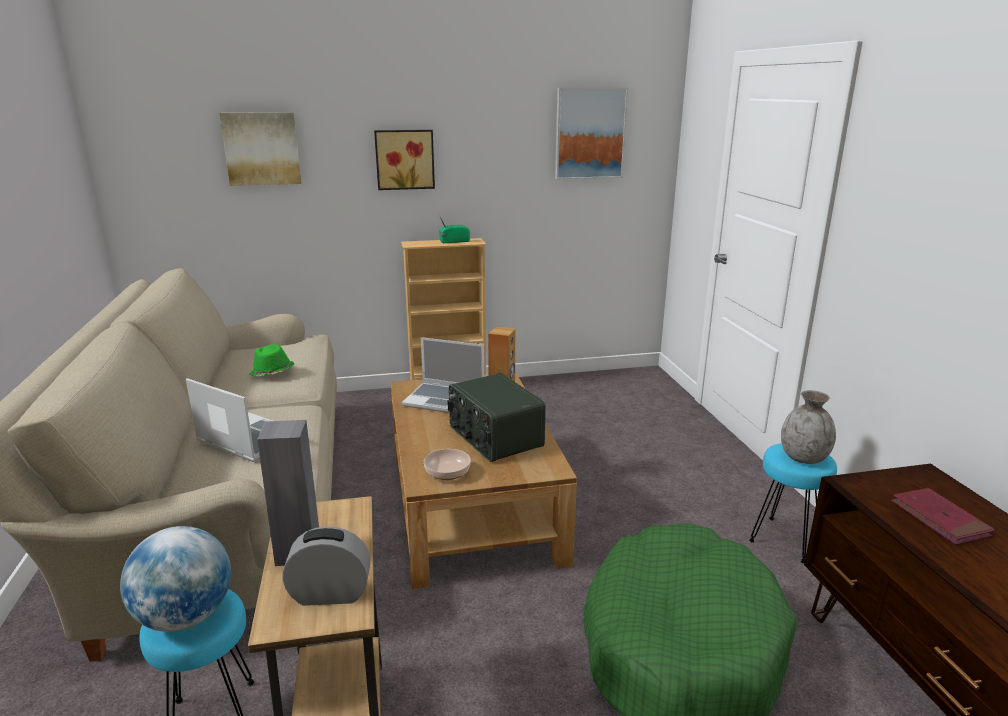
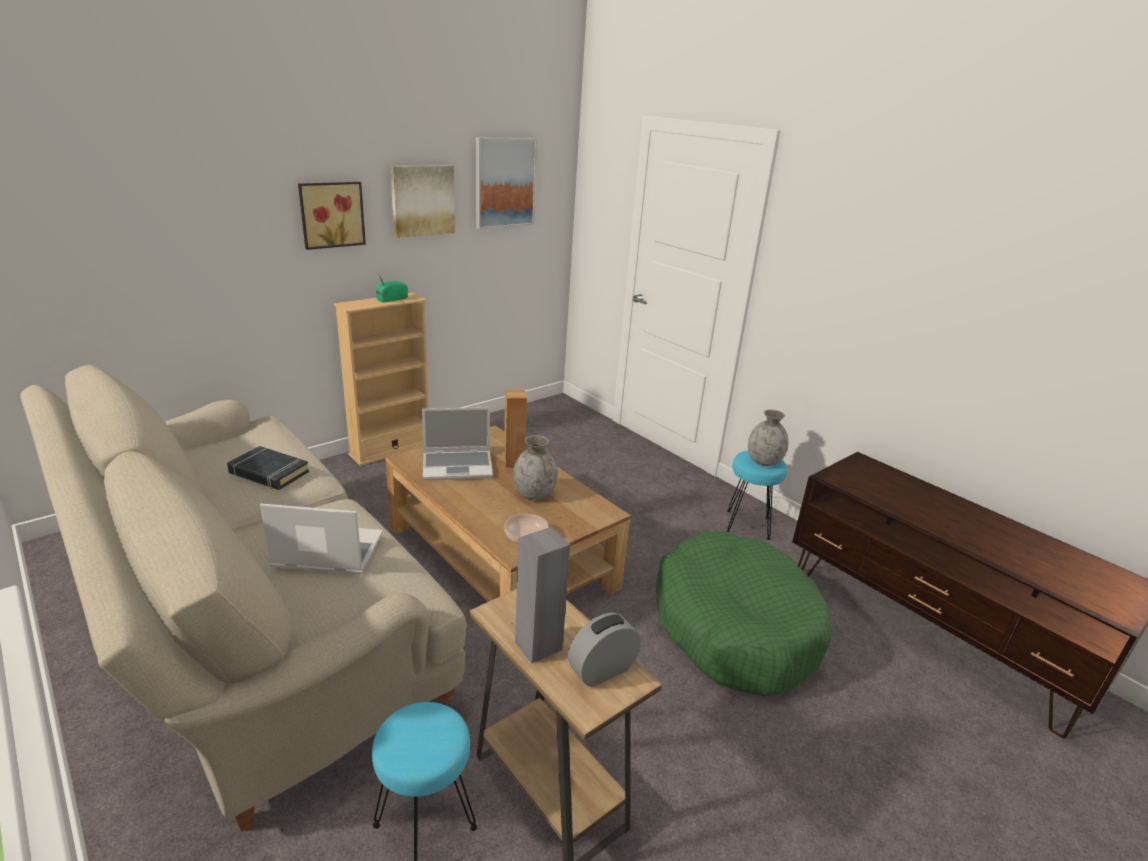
camera: 30 degrees left, 5 degrees up
globe [120,526,231,632] -> none
picture [219,112,301,186] -> picture moved to [390,165,455,238]
green hat [249,344,294,376] -> black book [227,446,309,490]
radio [447,373,546,462] -> grey vase [513,435,557,500]
red book [891,488,996,545] -> none

